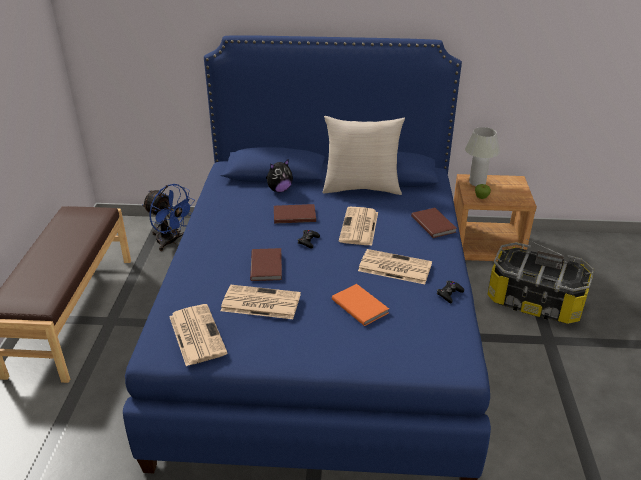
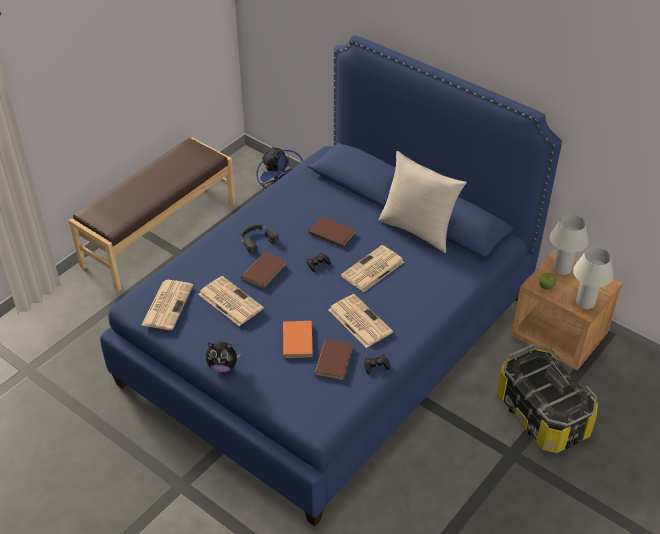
camera: 35 degrees right, 10 degrees up
plush toy [266,159,293,192] -> plush toy moved to [206,341,241,373]
brown book [411,208,457,238] -> brown book moved to [314,339,353,381]
none -> black headphones [241,224,278,253]
none -> white table lamp [573,247,614,309]

